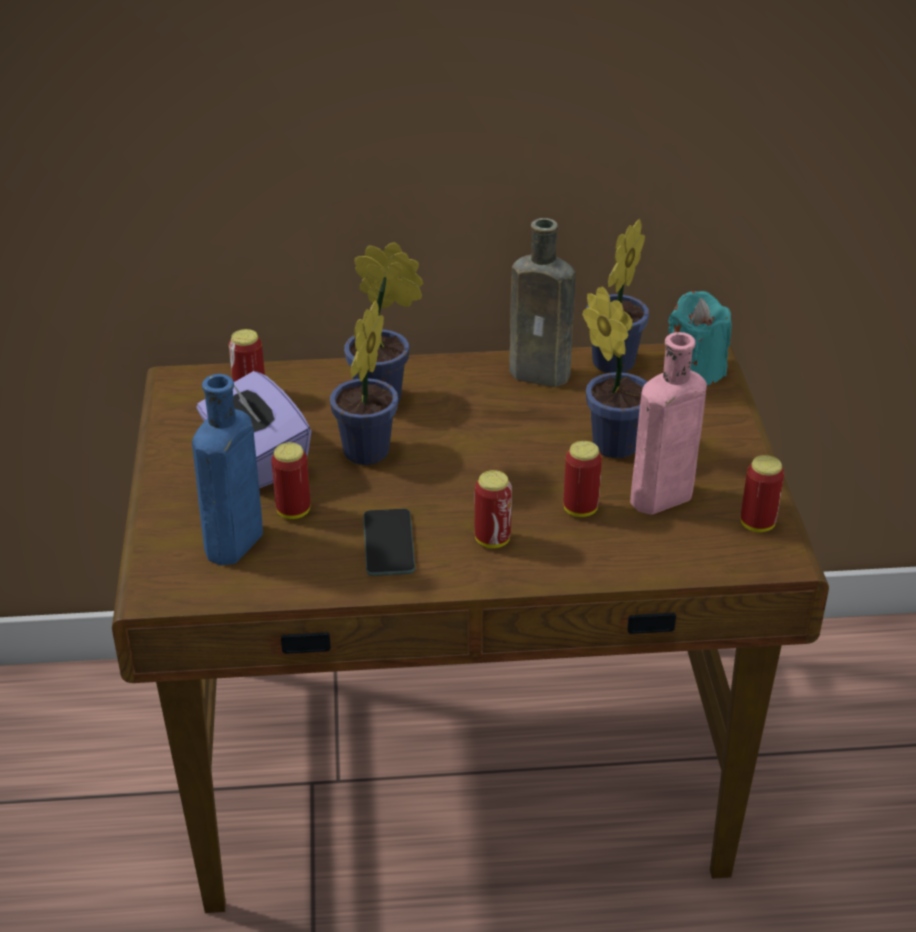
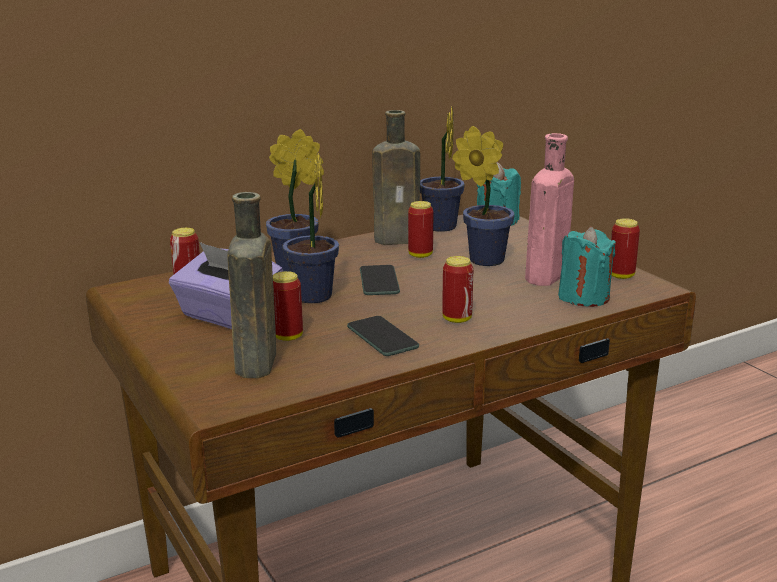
camera: 25 degrees left, 15 degrees down
blue bottle [192,374,263,565] -> brown bottle [227,192,276,378]
can [563,441,602,517] -> can moved to [408,201,433,258]
none -> phone [360,265,400,295]
none -> turquoise candle [558,227,616,307]

